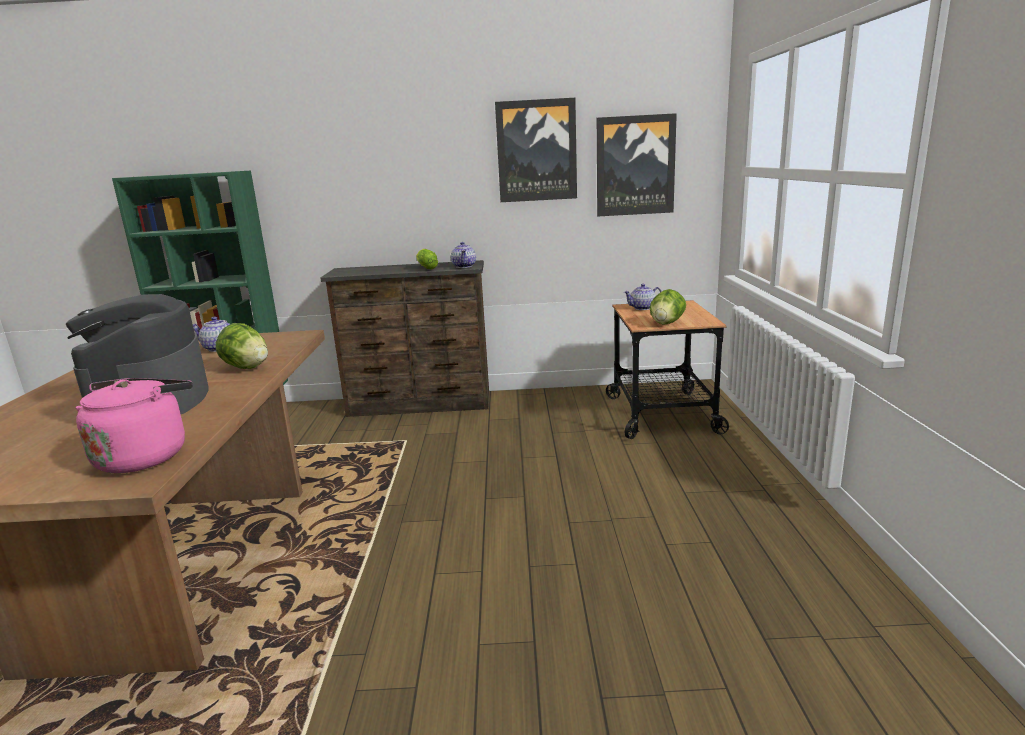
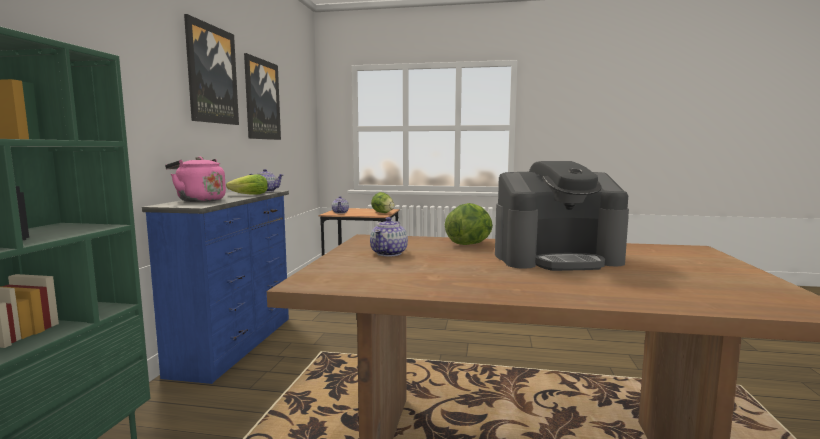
camera: 80 degrees left, 10 degrees down
pink kettle [75,378,193,473] -> pink kettle moved to [165,156,226,202]
brown dresser [320,260,489,417] -> blue dresser [142,190,289,384]
picture [597,113,677,216] -> picture moved to [184,14,239,125]

